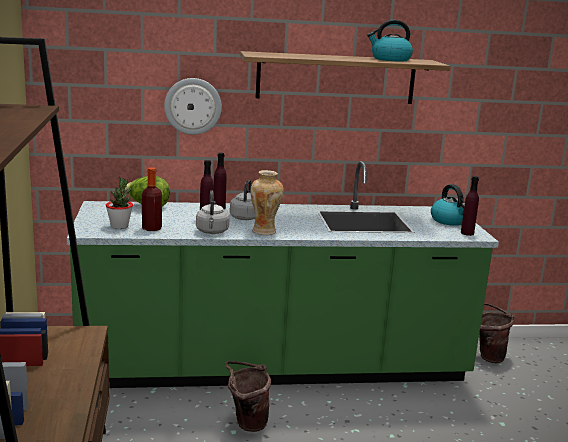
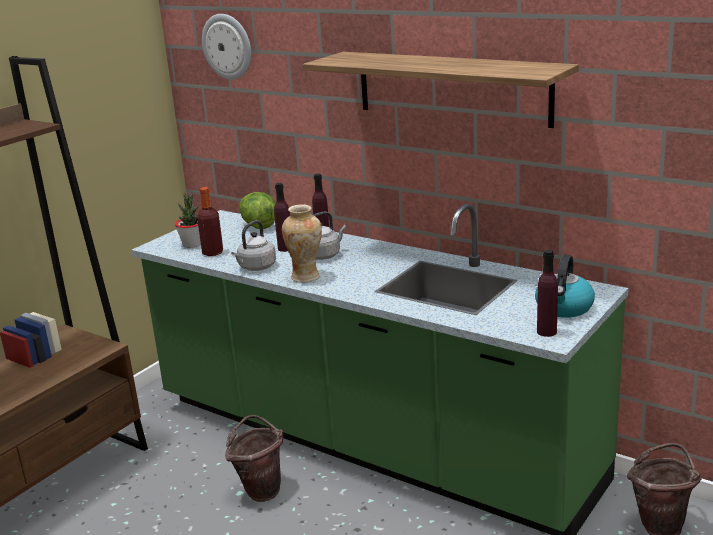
camera: 45 degrees right, 5 degrees up
wall clock [164,78,222,135] -> wall clock moved to [202,14,251,80]
kettle [367,20,413,62] -> none

